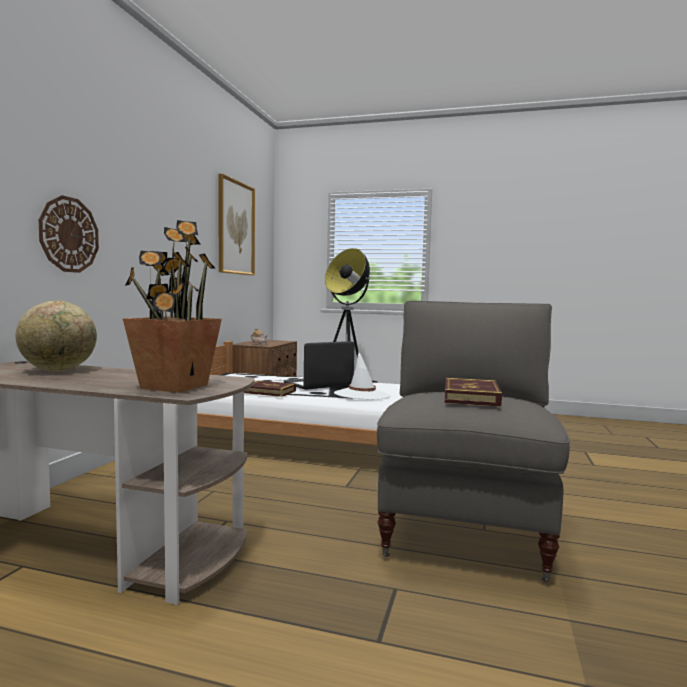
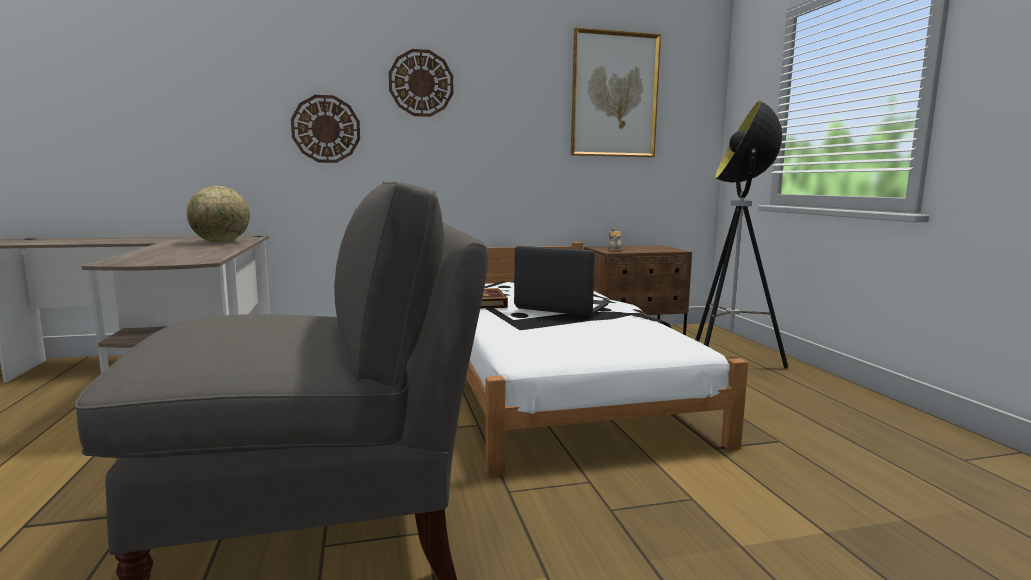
camera: 60 degrees right, 5 degrees up
potted plant [123,220,222,393] -> none
white hat [334,353,390,400] -> none
book [445,378,502,407] -> none
none -> wall clock [389,49,453,117]

